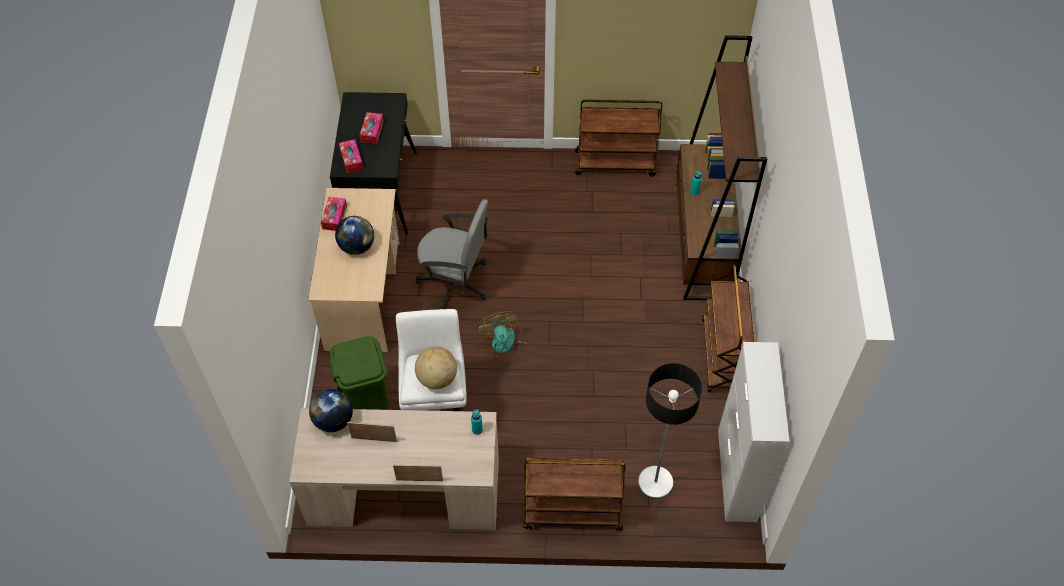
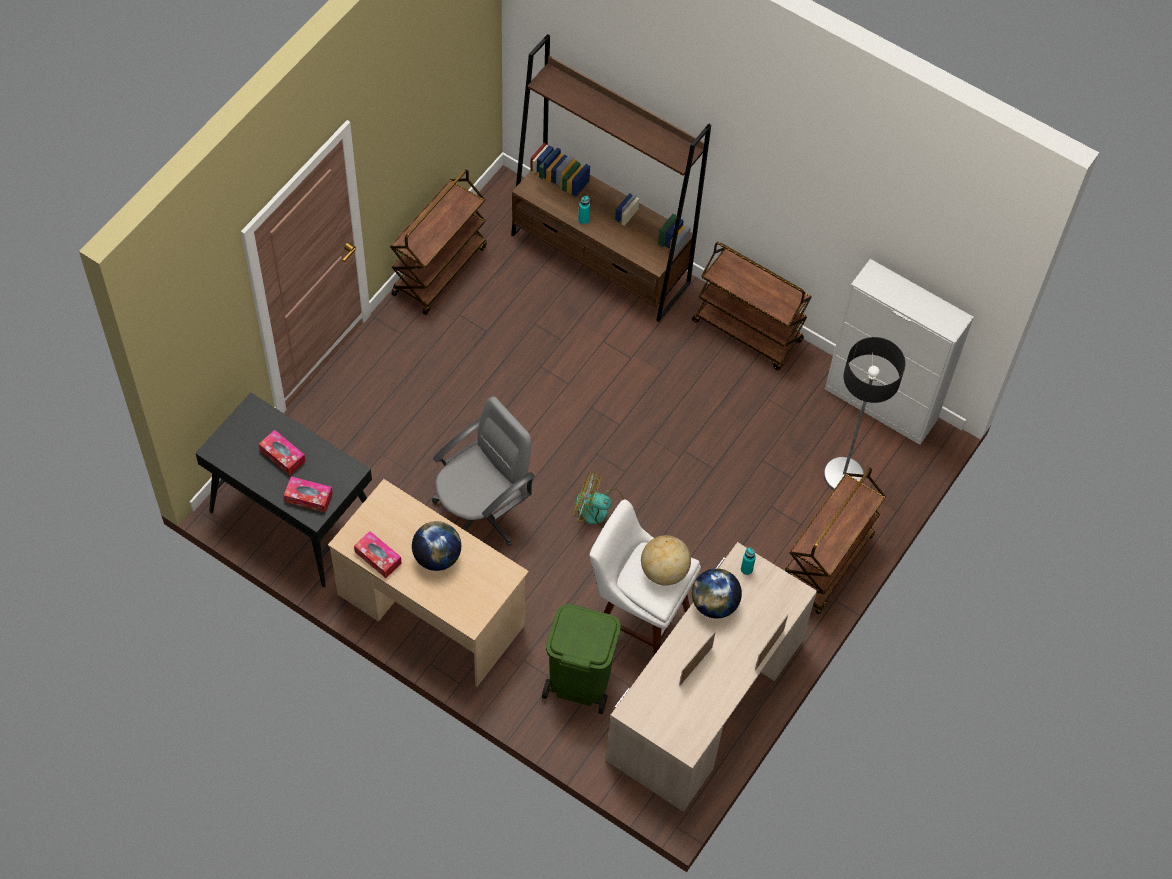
camera: 60 degrees left, 5 degrees up
globe [309,389,353,432] -> globe moved to [692,568,742,619]

